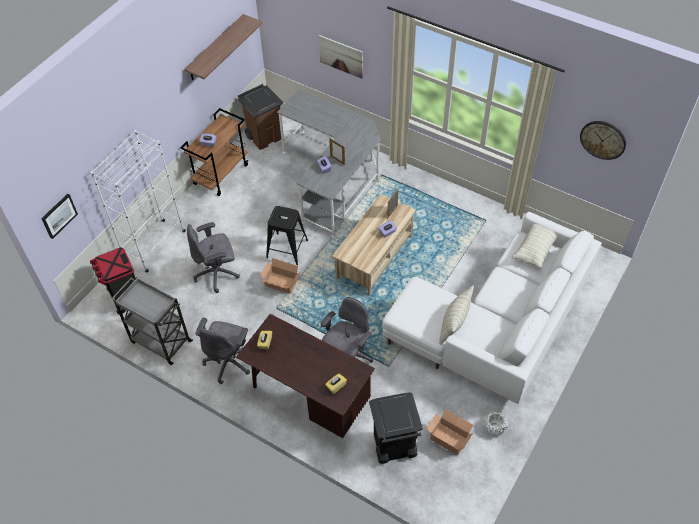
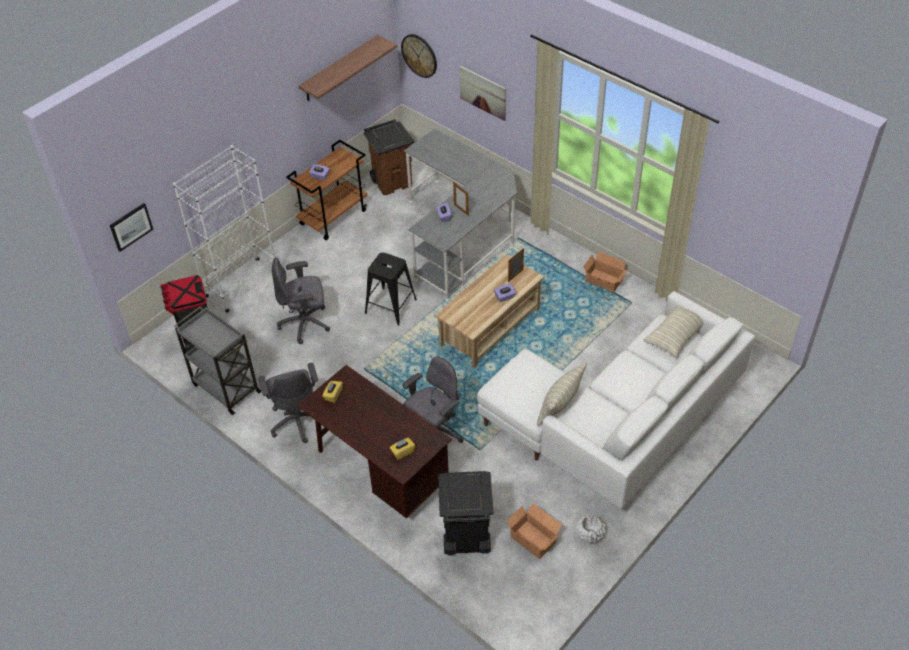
camera: 10 degrees right, 5 degrees down
grey office chair [195,318,250,384] -> grey office chair turned 45 degrees counterclockwise [258,363,318,443]
cardboard box [260,258,301,294] -> cardboard box moved to [583,251,629,292]
wall clock [580,121,626,160] -> wall clock moved to [401,34,437,78]

